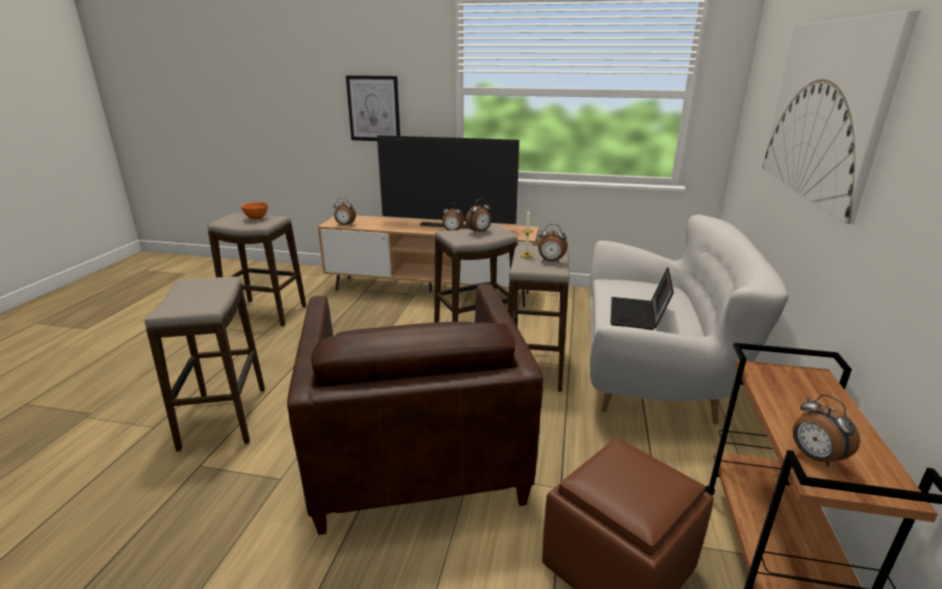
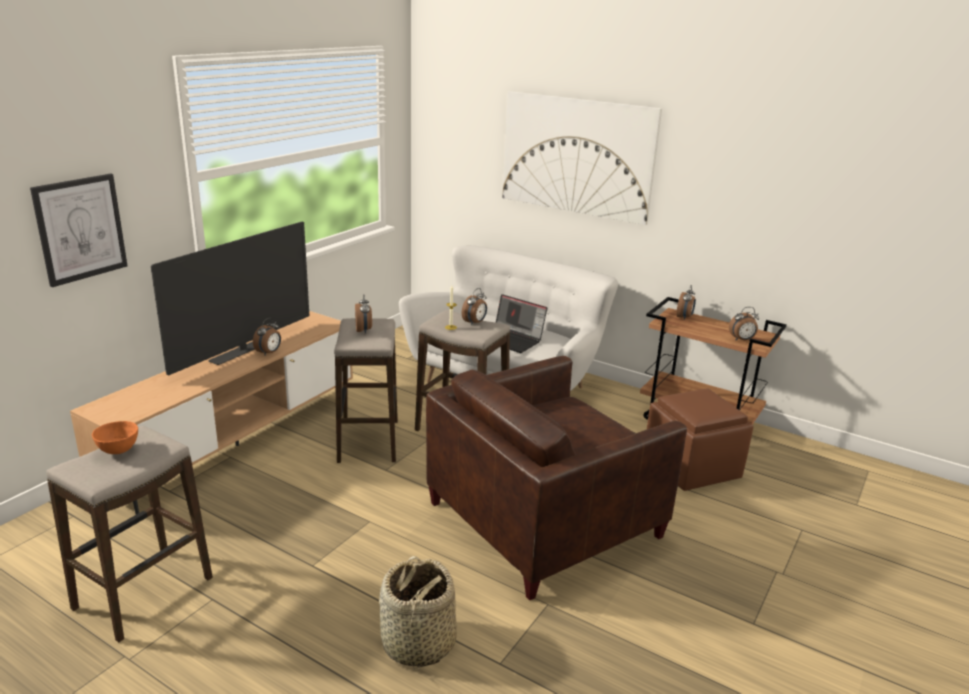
camera: 70 degrees left, 0 degrees up
stool [144,277,265,452] -> basket [379,556,457,670]
brown armchair [287,284,544,535] -> brown armchair turned 135 degrees clockwise [426,356,687,600]
alarm clock [333,198,356,226] -> alarm clock moved to [676,285,696,320]

